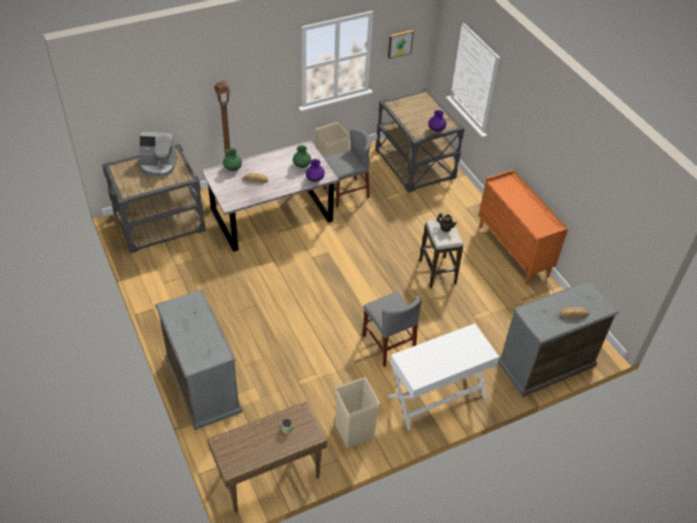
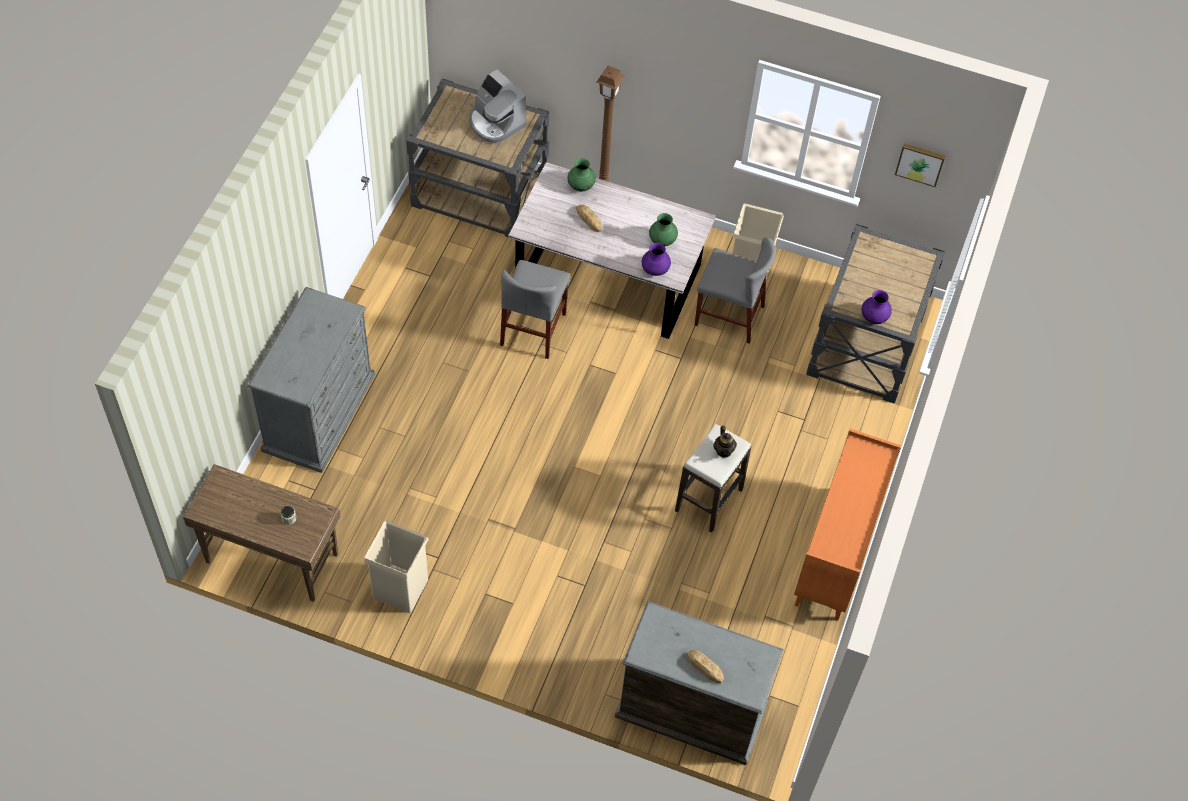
camera: 45 degrees right, 10 degrees up
grey chair [363,292,422,367] -> grey chair moved to [500,260,571,359]
white console table [387,323,499,430] -> none

